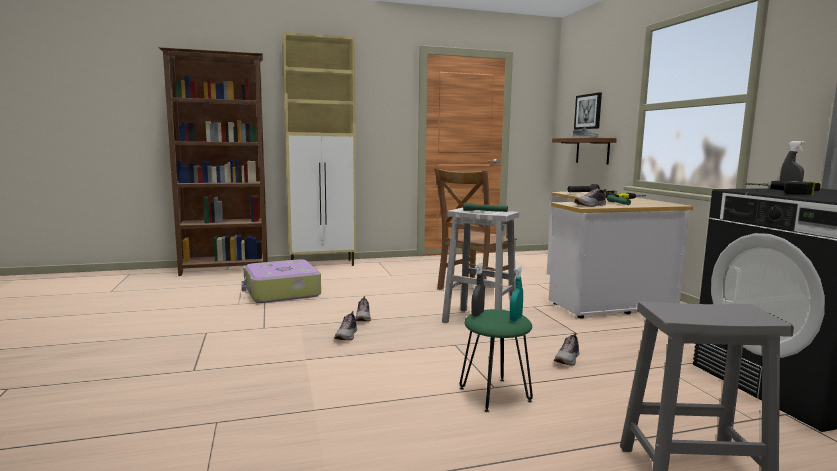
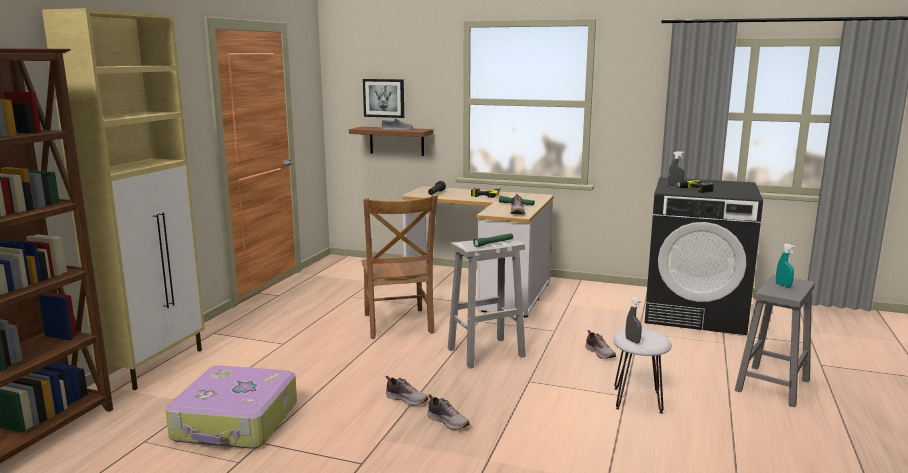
camera: 55 degrees left, 5 degrees up
green stool [460,309,533,412] -> white stool [613,329,672,414]
turquoise spray bottle [510,266,523,321] -> turquoise spray bottle moved to [776,244,795,287]

